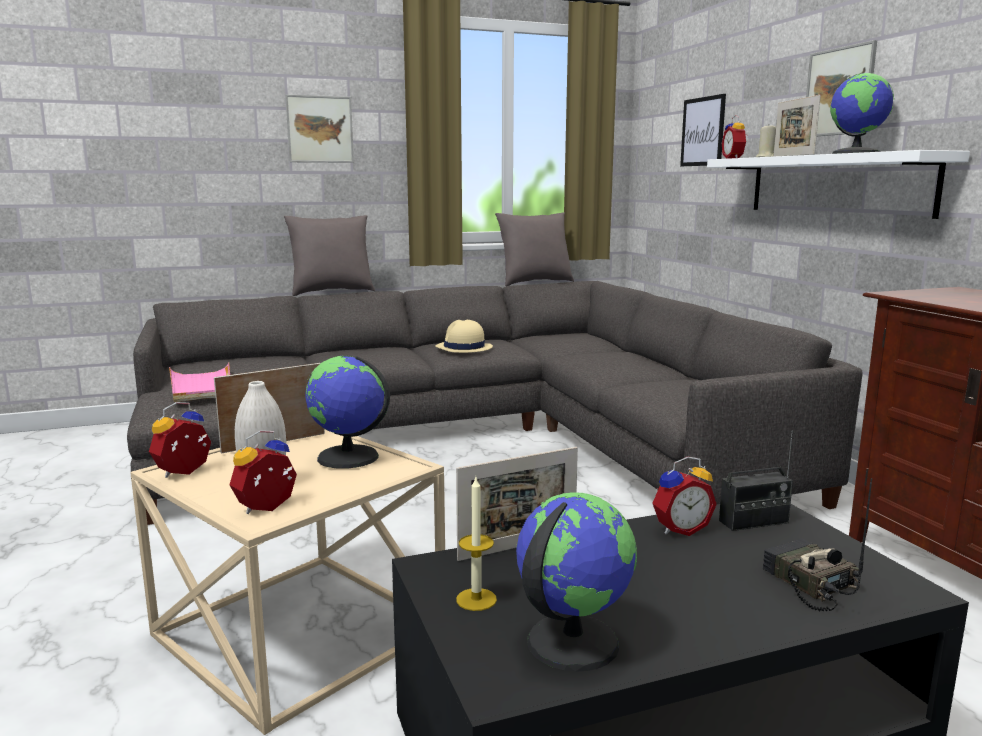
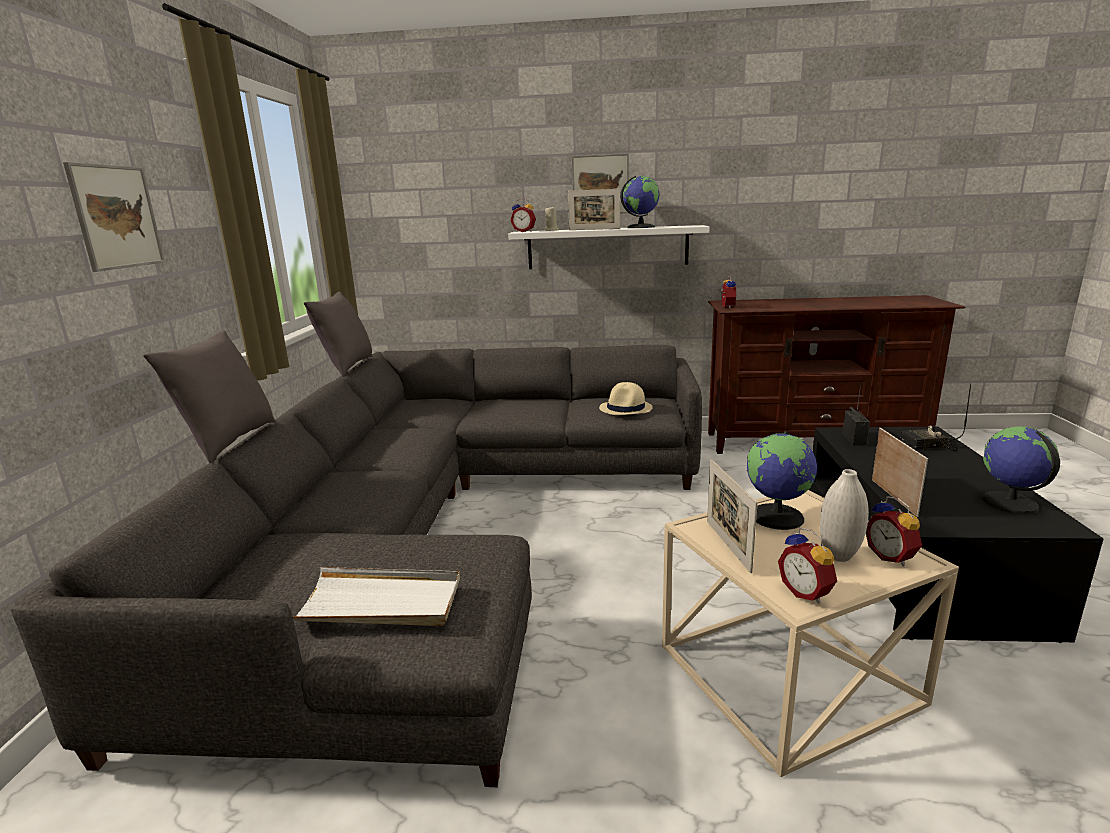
camera: 65 degrees left, 5 degrees up
pink tray [169,362,230,402] -> white tray [292,567,460,626]
beige hat [435,320,493,353] -> beige hat moved to [599,382,653,415]
candle [456,477,497,611] -> none
alarm clock [652,456,717,536] -> alarm clock moved to [719,274,736,309]
picture [680,94,726,166] -> none

